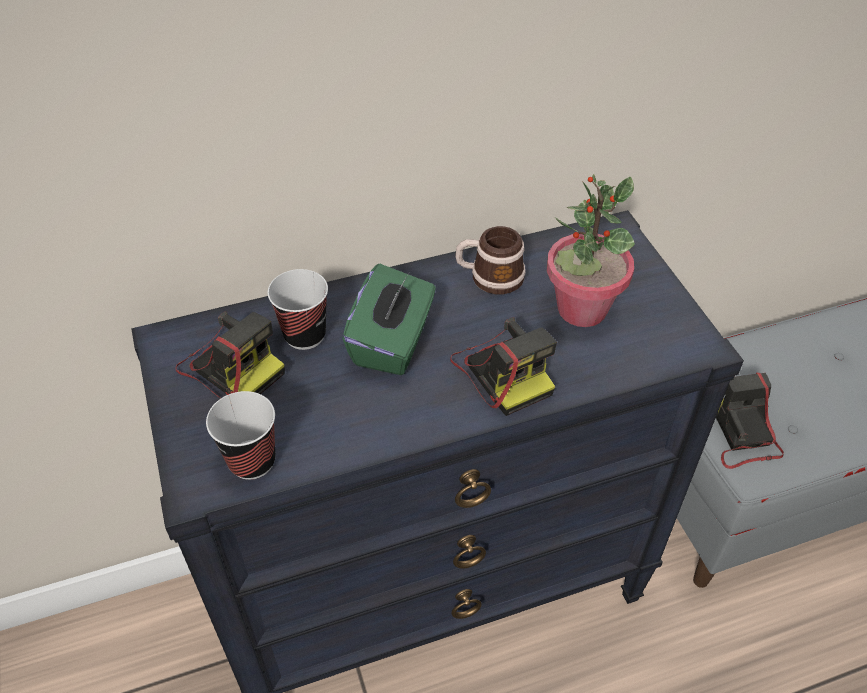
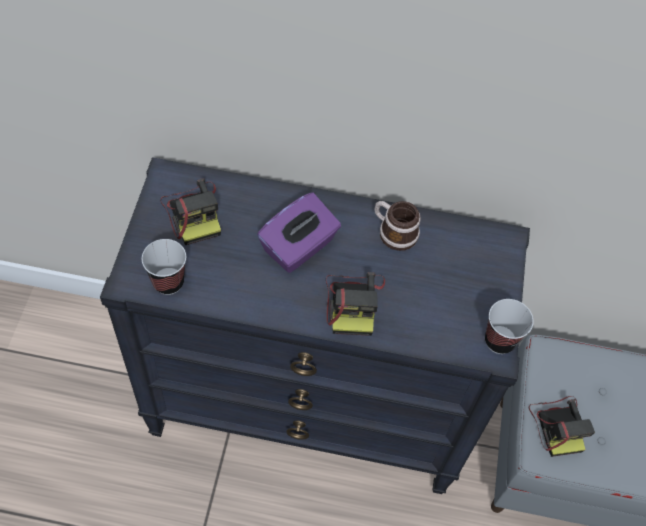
camera: 25 degrees right, 10 degrees up
cup [267,269,328,350] -> cup moved to [485,299,534,354]
green tissue box [342,264,436,375] -> purple tissue box [257,192,341,273]
potted plant [547,174,635,327] -> none
camera [716,373,784,469] -> camera turned 150 degrees clockwise [529,396,595,457]

